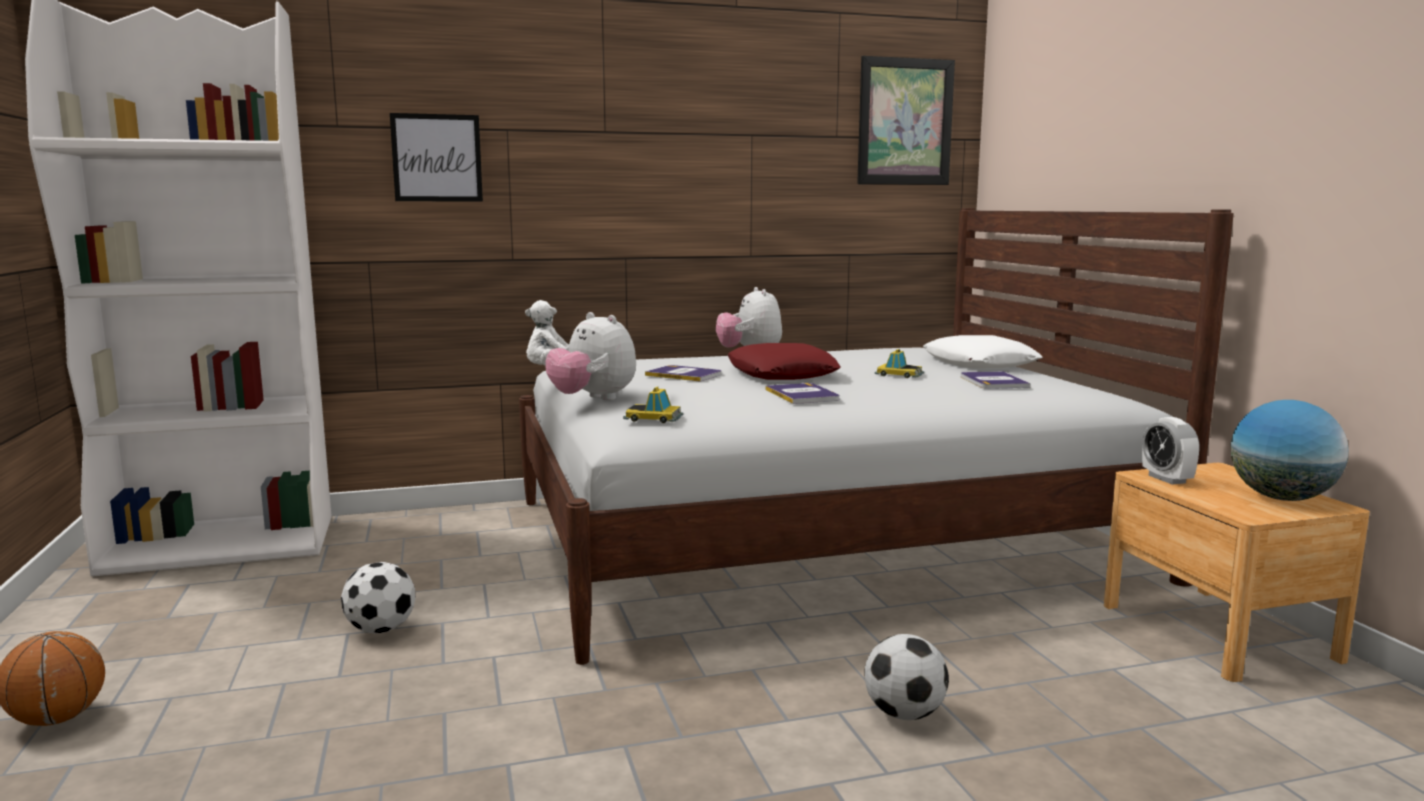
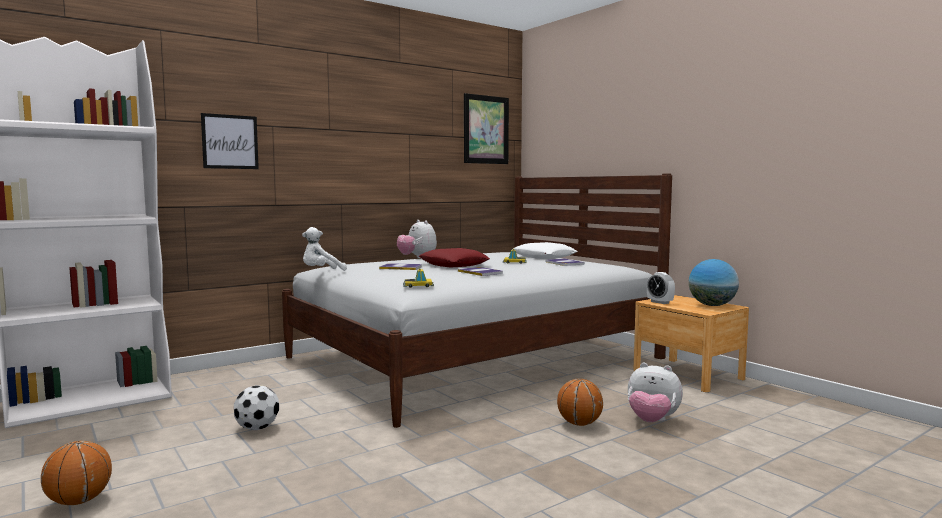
camera: 20 degrees left, 5 degrees down
plush toy [545,312,636,401] -> plush toy moved to [628,363,683,422]
football [864,634,949,720] -> basketball [557,378,603,426]

